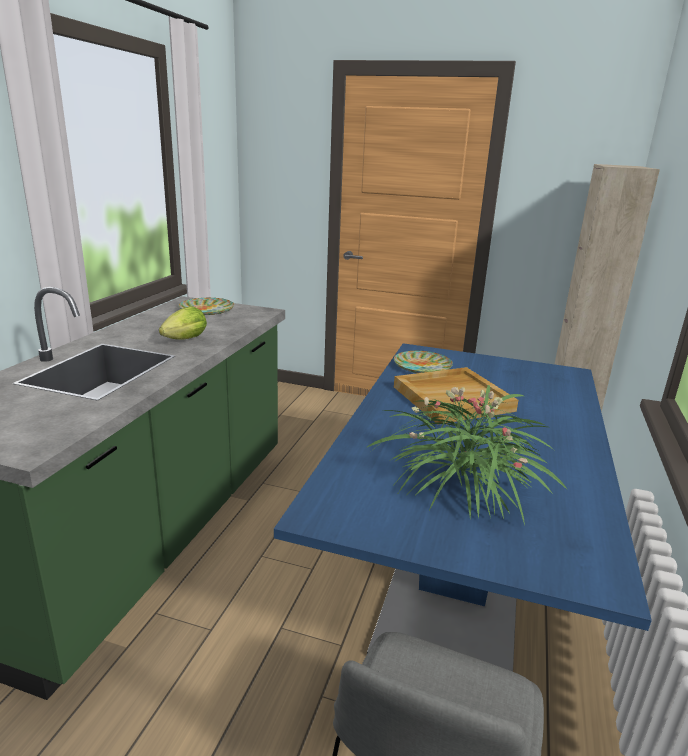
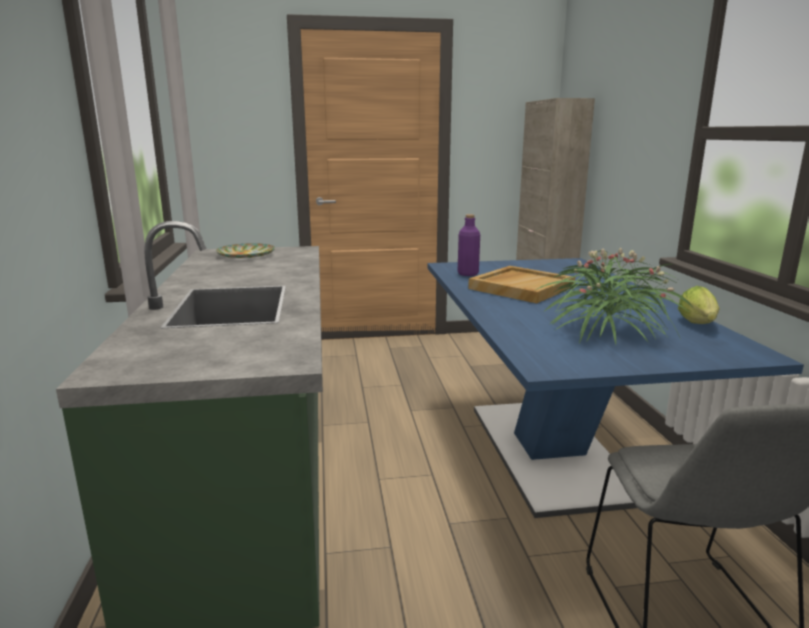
camera: 25 degrees left, 5 degrees down
lettuce [159,306,207,339] -> lettuce moved to [678,286,720,324]
plate [394,351,453,373] -> purple bottle [458,214,480,276]

